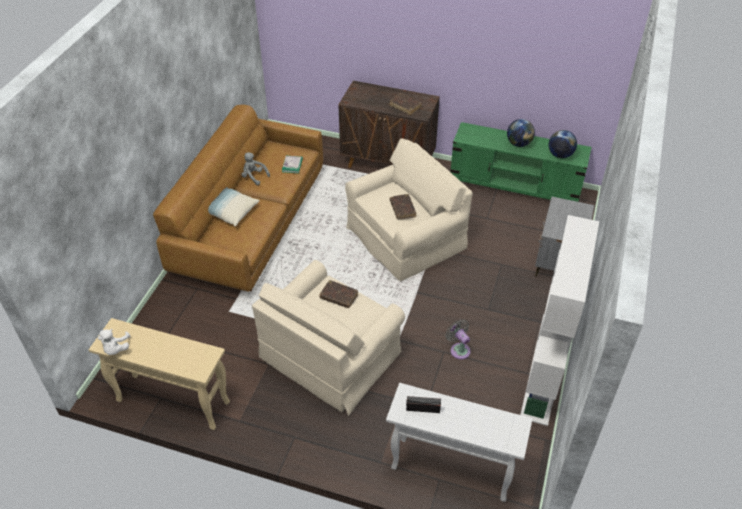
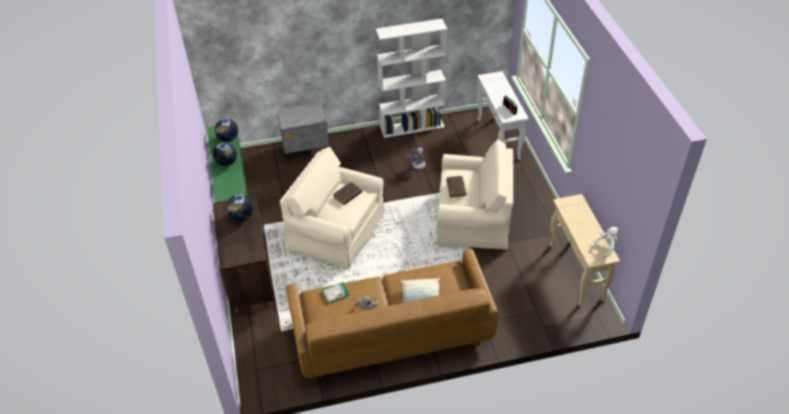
camera: 120 degrees left, 0 degrees up
brown book [390,93,422,115] -> globe [227,194,254,221]

